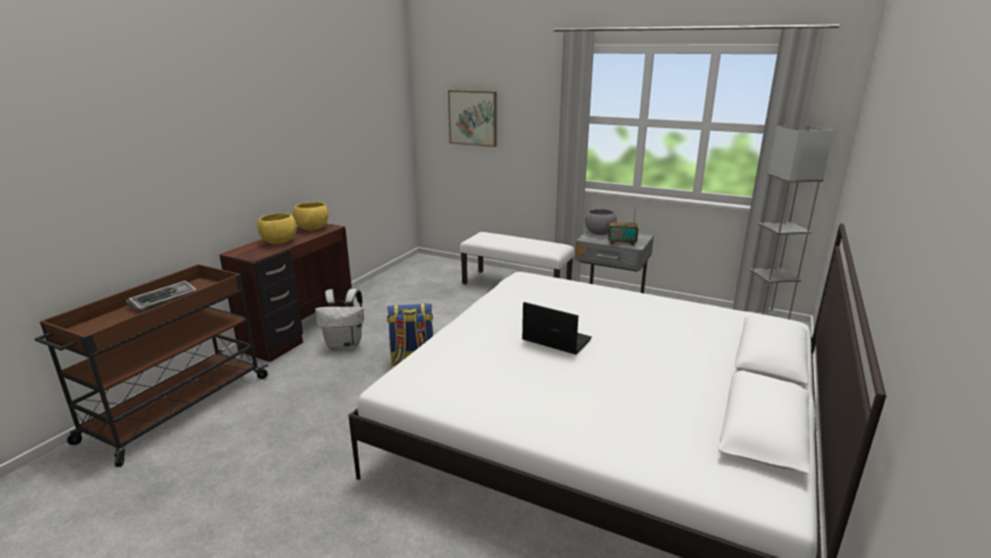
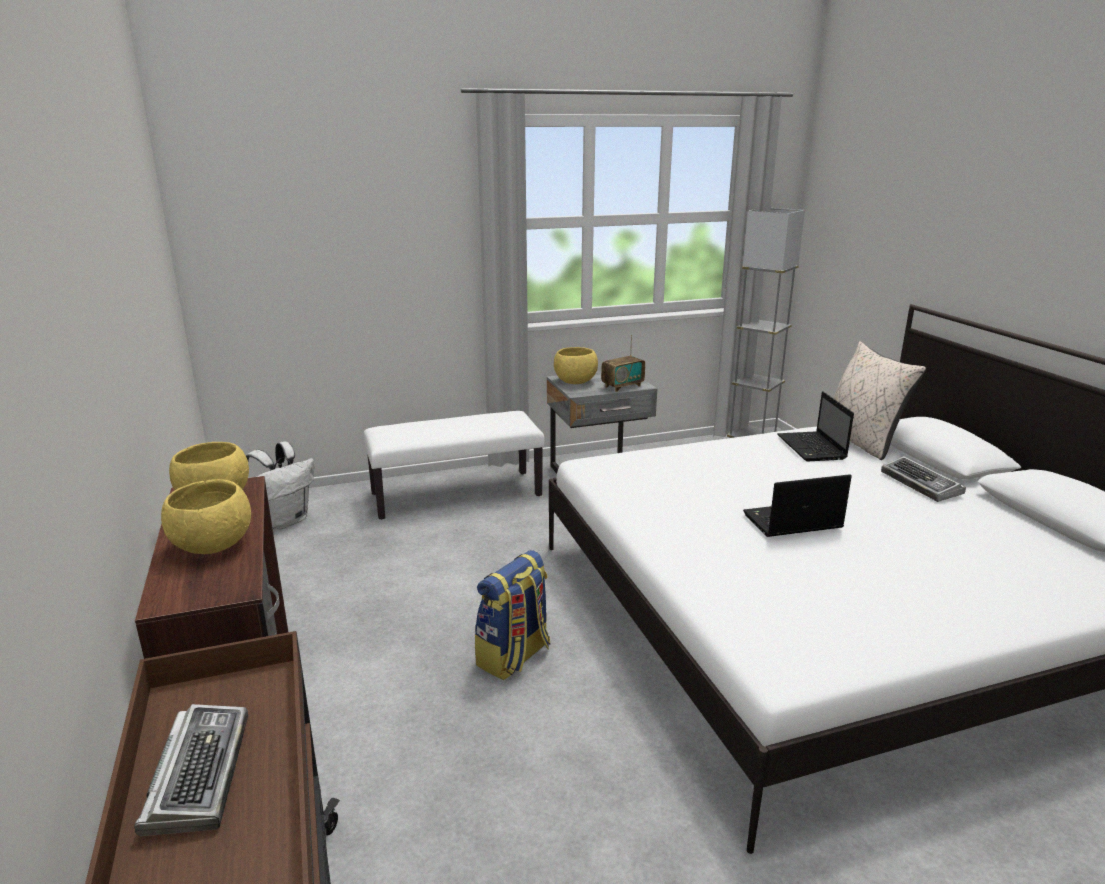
camera: 45 degrees left, 0 degrees up
white backpack [315,289,364,351] -> white backpack moved to [245,442,314,530]
picture [448,90,497,147] -> none
grey bowl [585,209,617,235] -> yellow bowl [554,347,598,384]
none -> laptop [777,391,854,462]
none -> beige pillow [833,341,926,460]
none -> keyboard [881,456,966,502]

